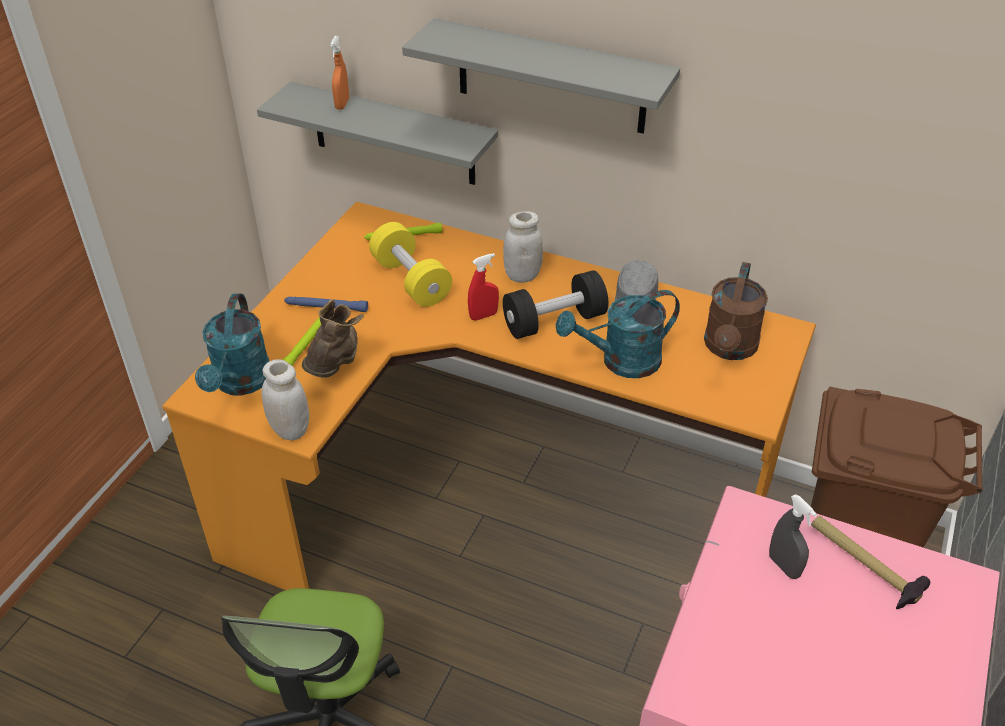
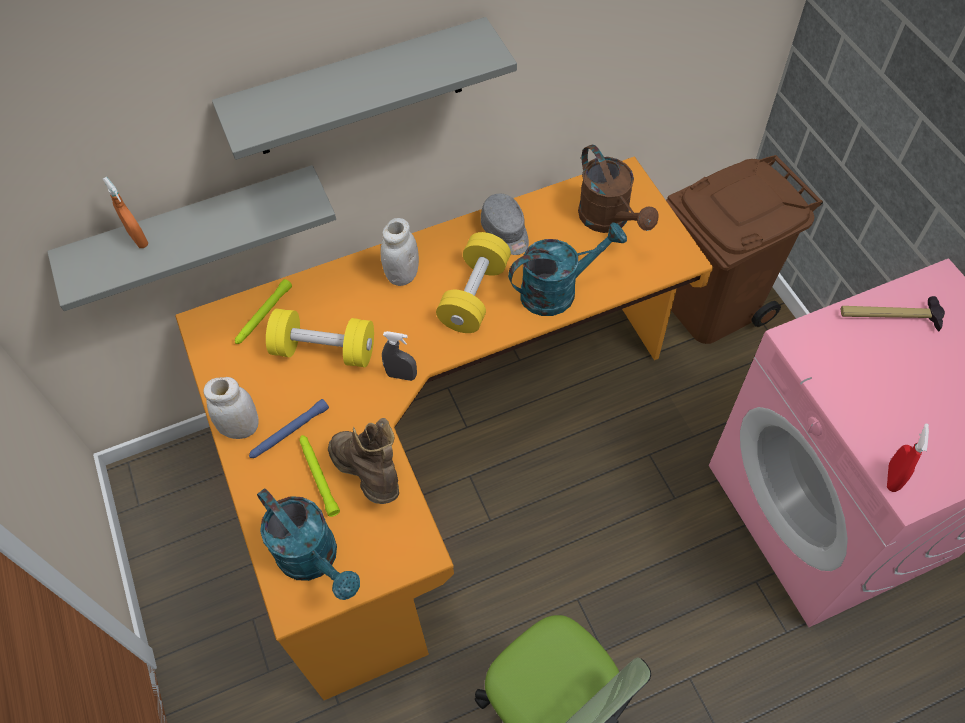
camera: 45 degrees left, 15 degrees up
white jar [261,359,309,440] -> white jar moved to [203,377,259,439]
red spray bottle [468,253,499,320] -> red spray bottle moved to [887,424,929,492]
black dumbbell [503,270,609,339] -> yellow dumbbell [436,232,511,333]
turquoise watering can [556,290,680,378] -> turquoise watering can turned 135 degrees counterclockwise [508,222,627,316]
grey spray bottle [769,494,817,579] -> grey spray bottle moved to [382,331,417,381]

